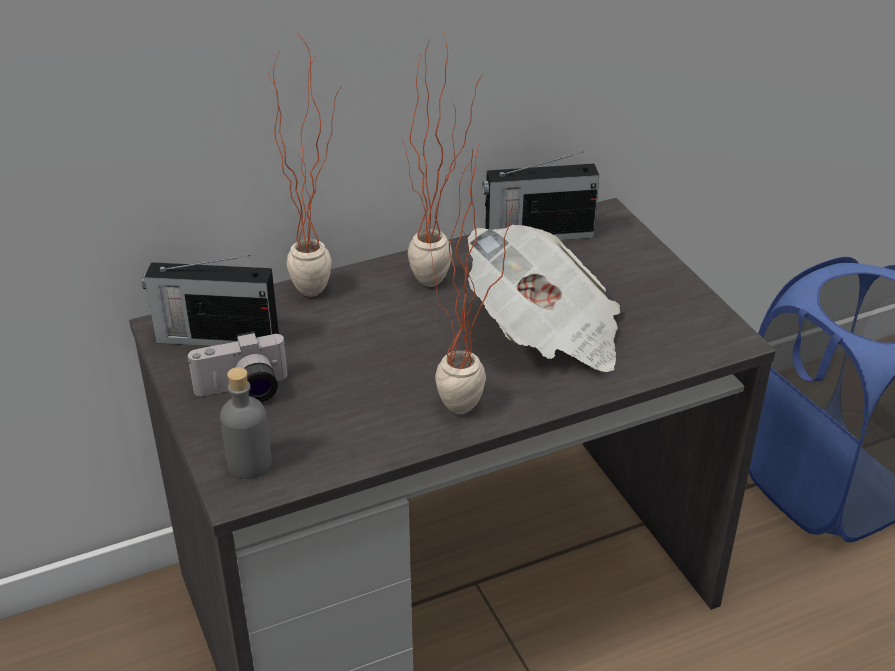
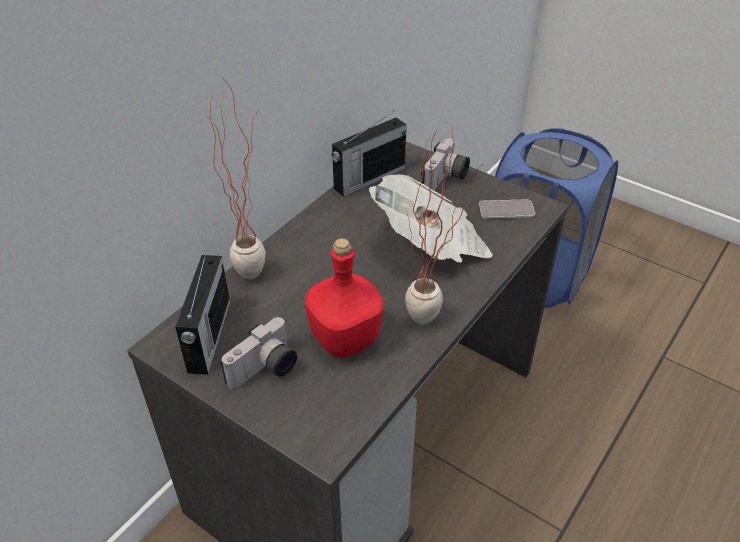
camera: 30 degrees left, 5 degrees up
radio [142,255,279,346] -> radio turned 60 degrees counterclockwise [175,250,230,375]
grey bottle [220,367,271,479] -> none
potted plant [401,37,483,287] -> none
none -> red bottle [305,238,384,358]
none -> camera [421,138,470,191]
none -> phone [479,199,535,219]

